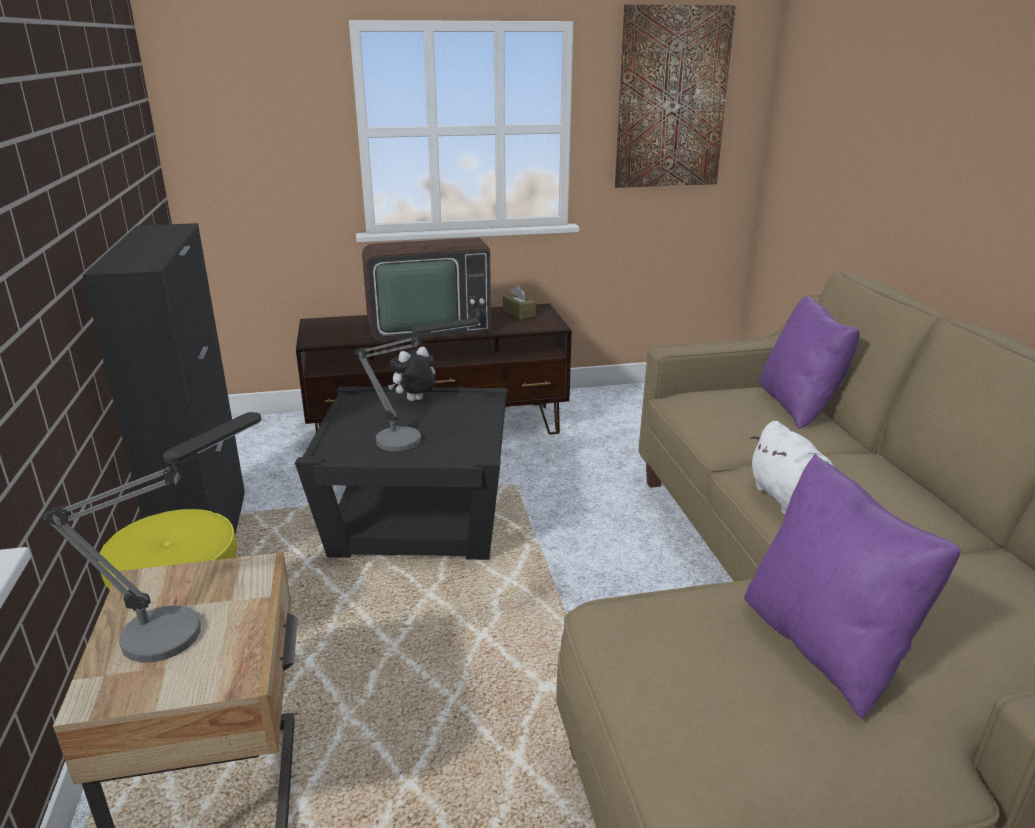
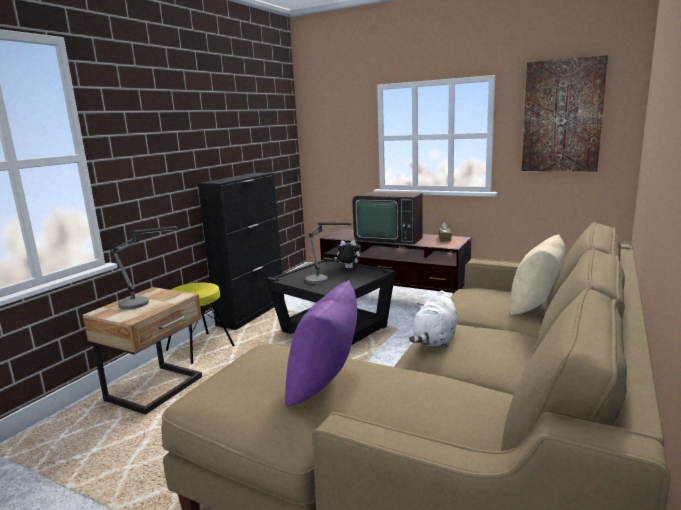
camera: 40 degrees right, 10 degrees down
purple pillow [759,295,860,429] -> beige pillow [510,234,566,315]

